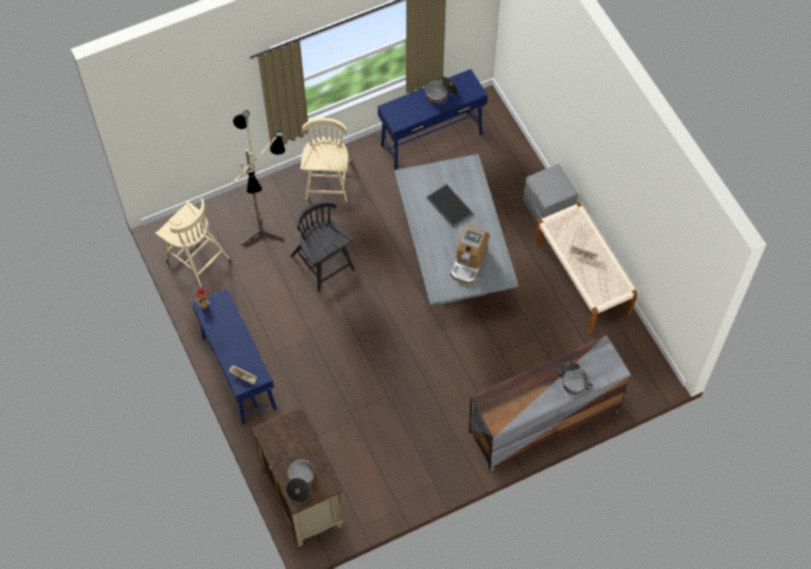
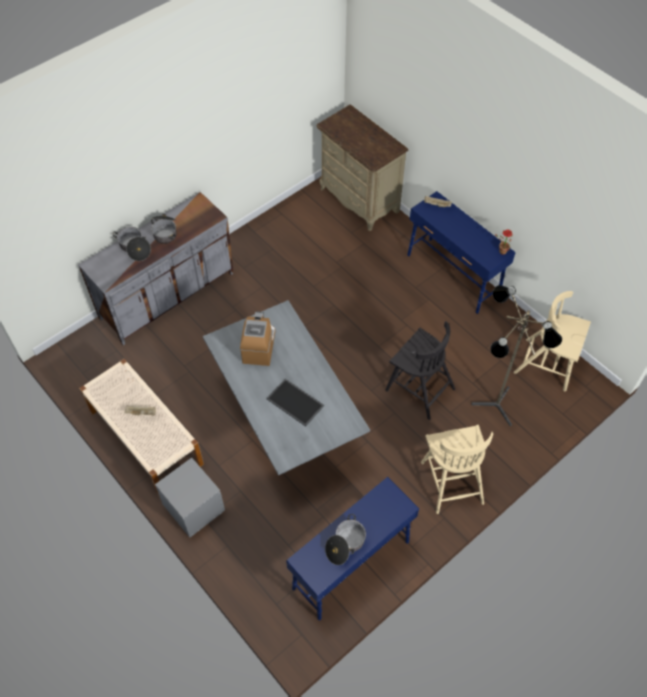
camera: 165 degrees right, 5 degrees down
cooking pot [286,456,315,503] -> cooking pot moved to [151,214,177,244]

